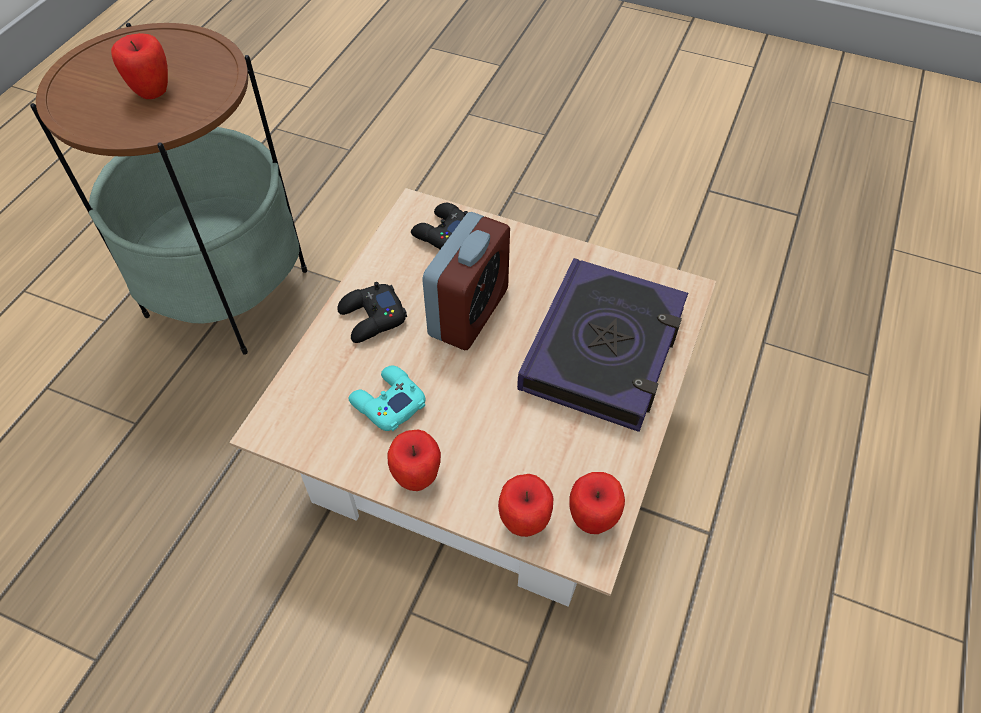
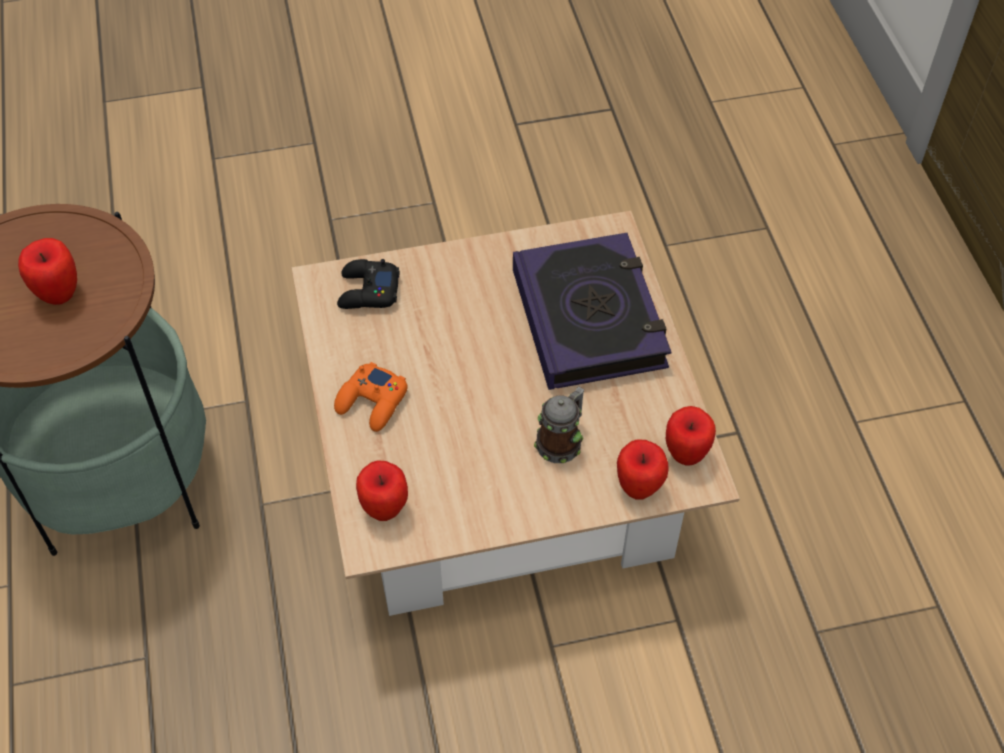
camera: 35 degrees left, 0 degrees up
black game controller [337,282,407,343] -> orange game controller [334,362,408,432]
turquoise game controller [348,365,426,431] -> none
apple [388,429,441,491] -> apple moved to [356,460,408,521]
alarm clock [422,212,510,350] -> none
none -> mug [534,386,584,463]

